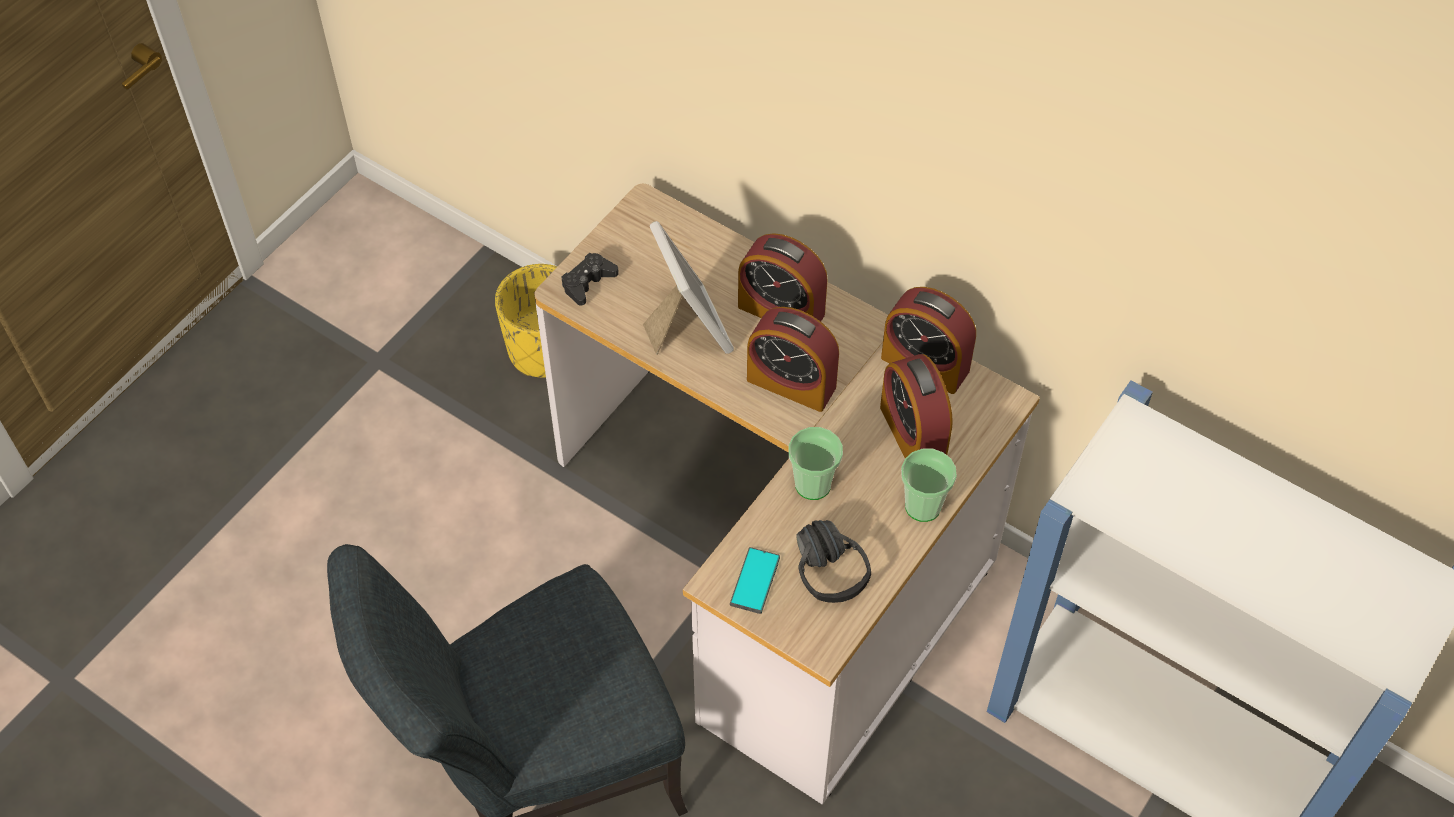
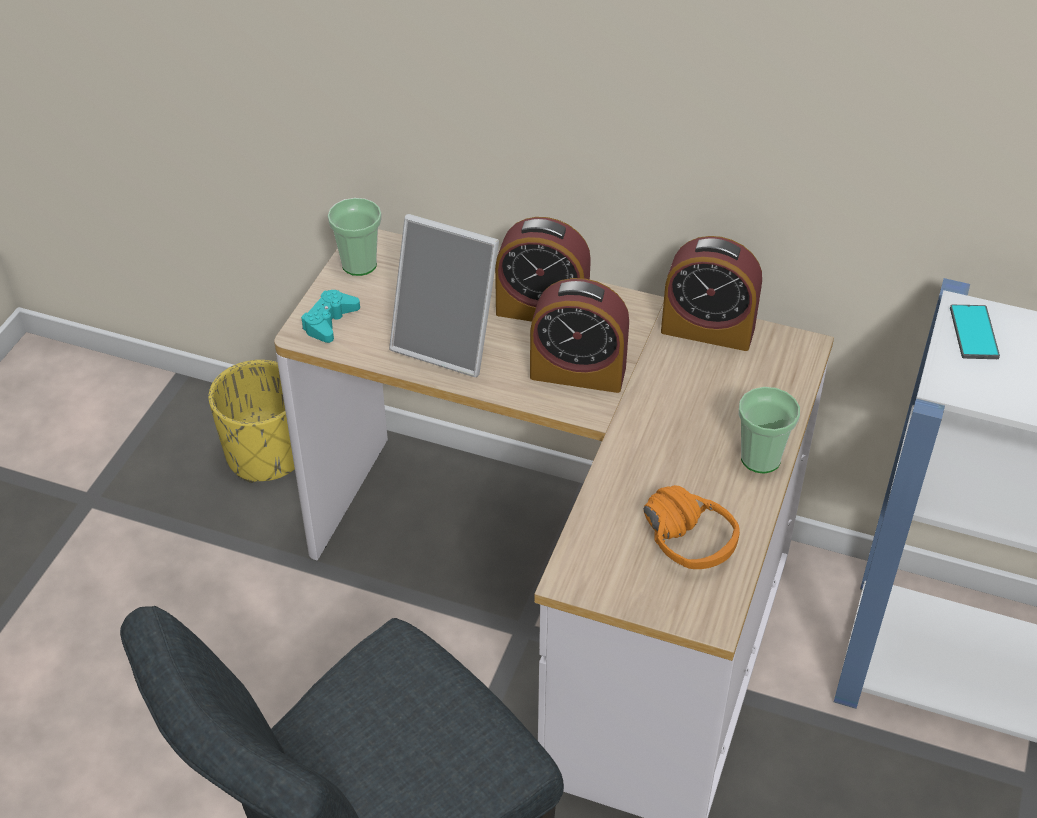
camera: 15 degrees left, 10 degrees down
black game controller [562,253,619,305] -> turquoise game controller [301,290,360,343]
picture frame [643,221,734,355] -> picture frame turned 150 degrees clockwise [389,214,499,377]
phone [730,547,780,614] -> phone moved to [950,305,1000,359]
cup [789,427,843,500] -> cup moved to [328,198,382,276]
black headphones [796,520,871,603] -> orange headphones [643,485,740,569]
alarm clock [880,354,953,458] -> none

